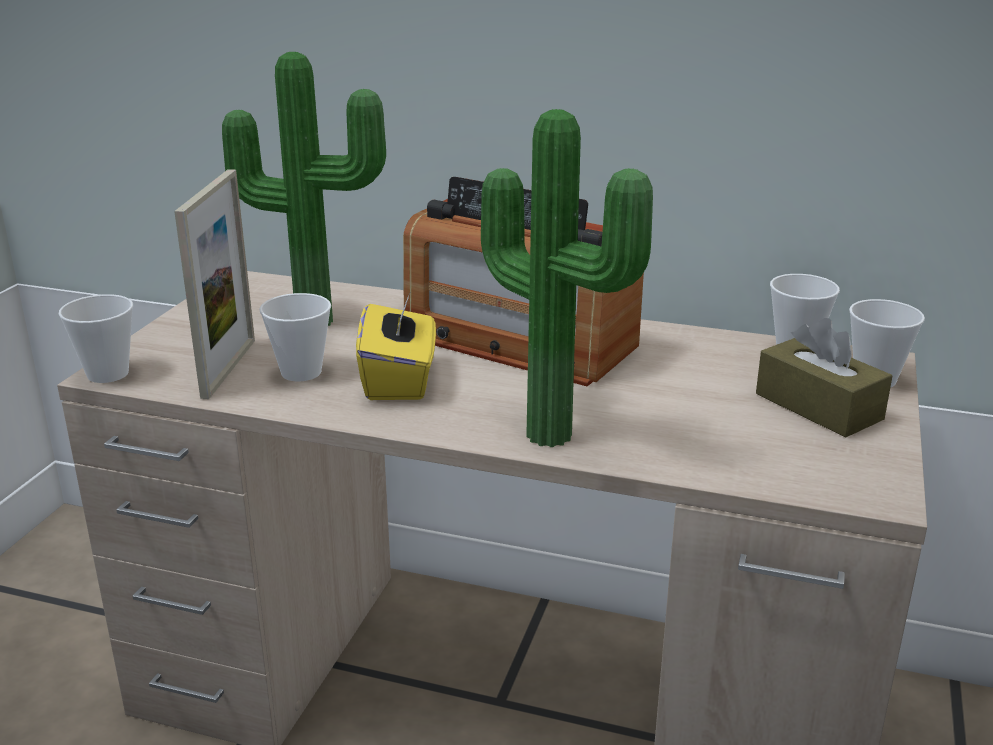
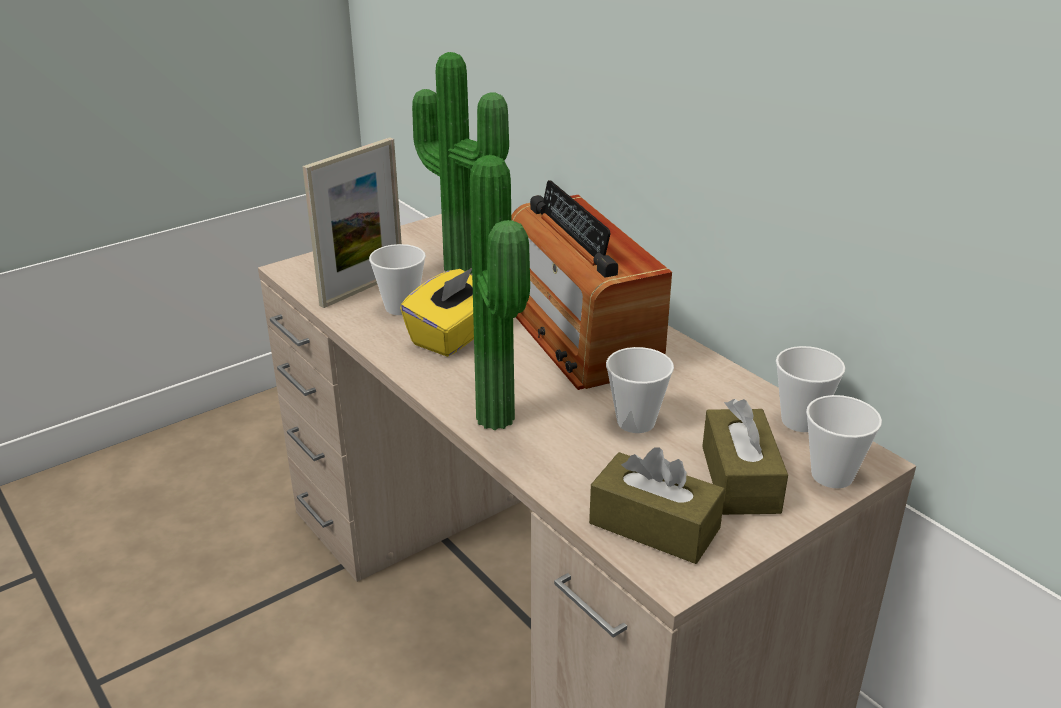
camera: 35 degrees right, 5 degrees up
cup [59,294,133,383] -> cup moved to [606,347,674,433]
none -> brown tissue box [589,447,725,564]

